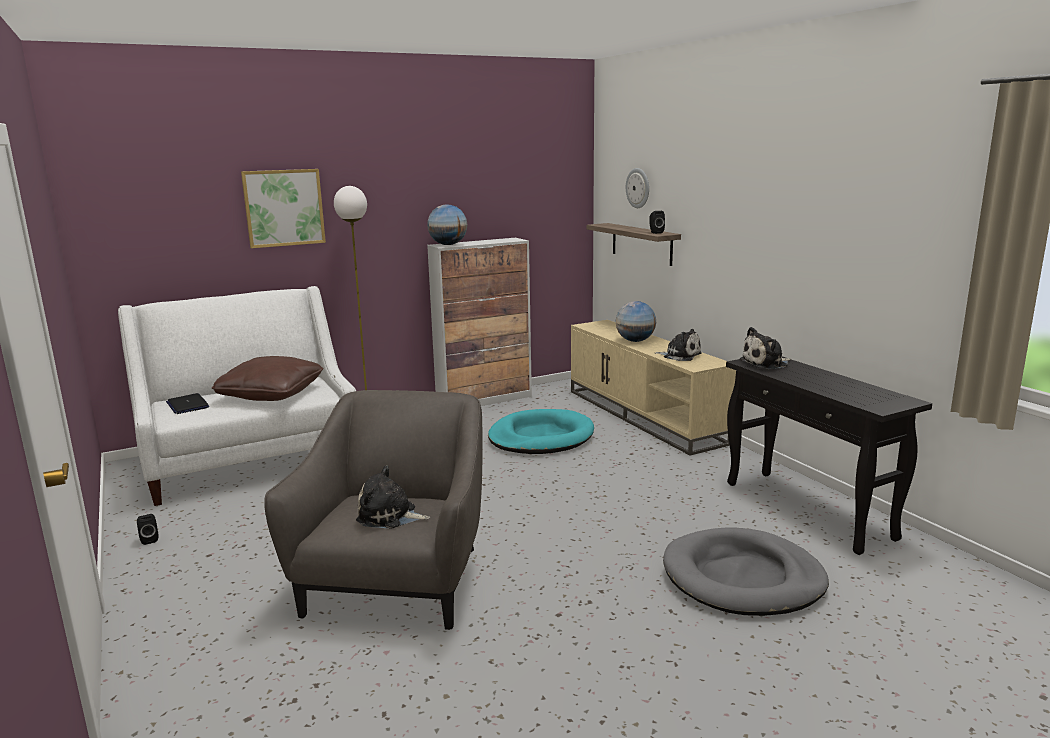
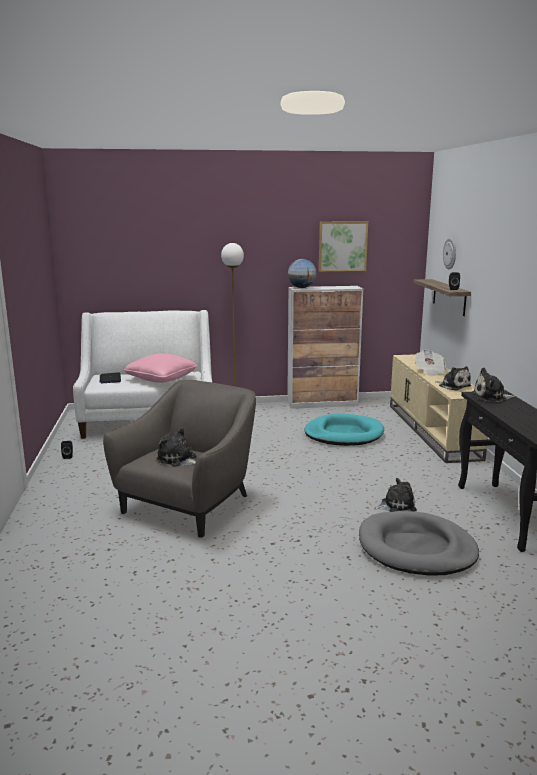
camera: 20 degrees right, 0 degrees up
brown pillow [212,356,323,401] -> pink pillow [124,354,197,383]
picture [241,169,326,248] -> picture moved to [319,221,368,272]
globe [616,301,656,342] -> newspaper [415,350,446,376]
none -> plush toy [374,478,417,512]

